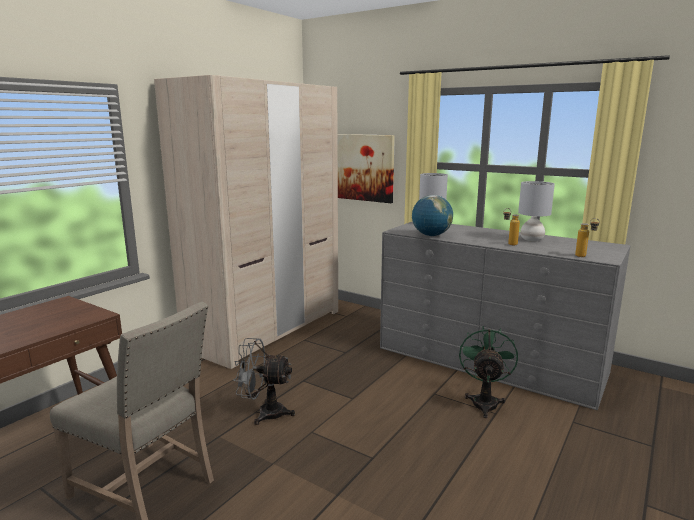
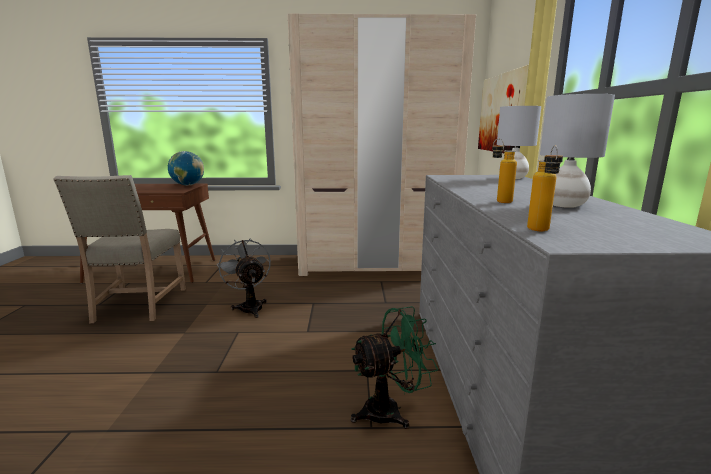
camera: 55 degrees right, 0 degrees up
globe [412,195,453,236] -> globe moved to [168,151,204,185]

